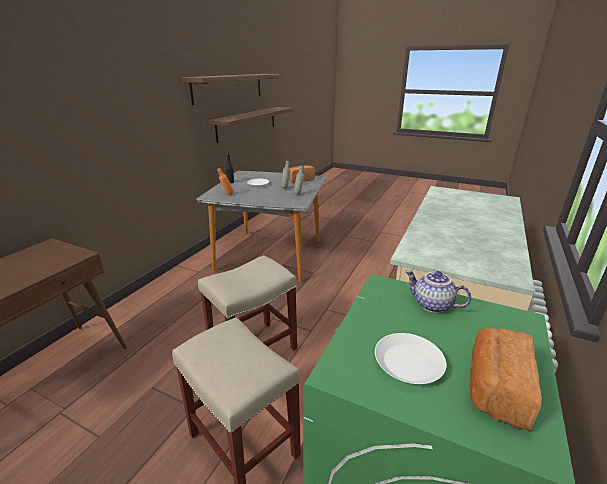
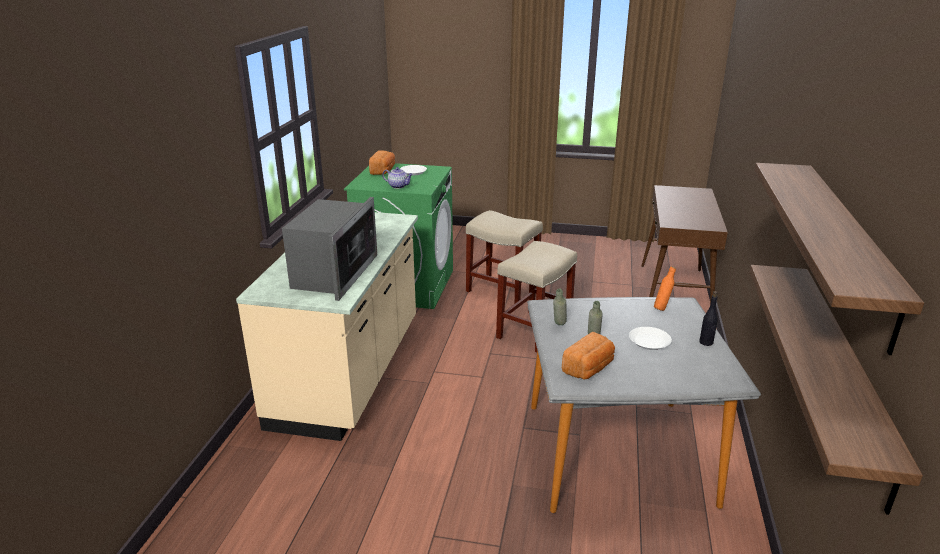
camera: 165 degrees right, 0 degrees up
none -> microwave [282,197,377,301]

